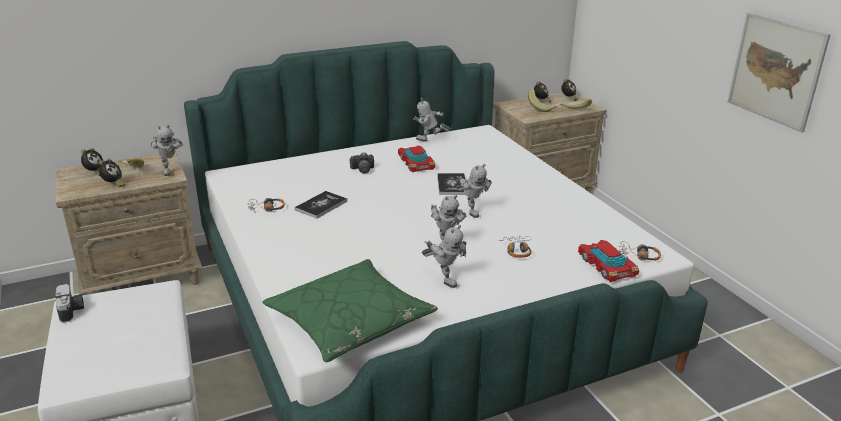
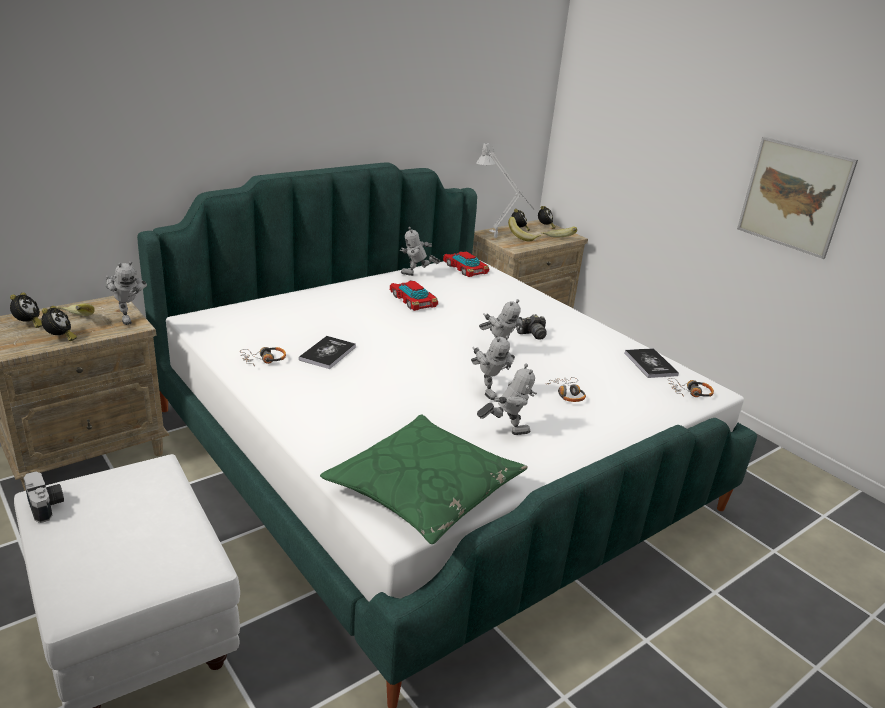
camera: 15 degrees left, 0 degrees up
camera [349,153,374,173] -> camera moved to [517,314,547,339]
toy robot [422,225,466,288] -> toy robot turned 45 degrees counterclockwise [477,364,537,435]
book [437,173,465,195] -> book moved to [624,348,679,378]
toy car [578,240,639,282] -> toy car moved to [443,251,490,277]
none -> grey table lamp [476,142,534,238]

